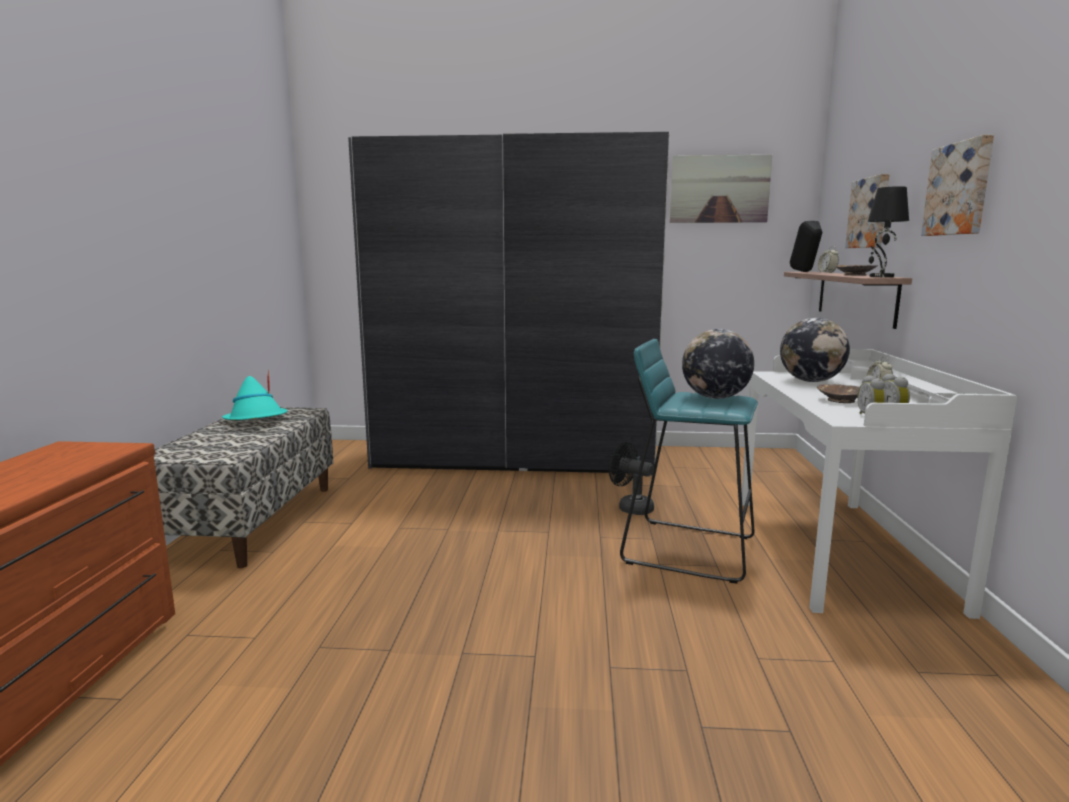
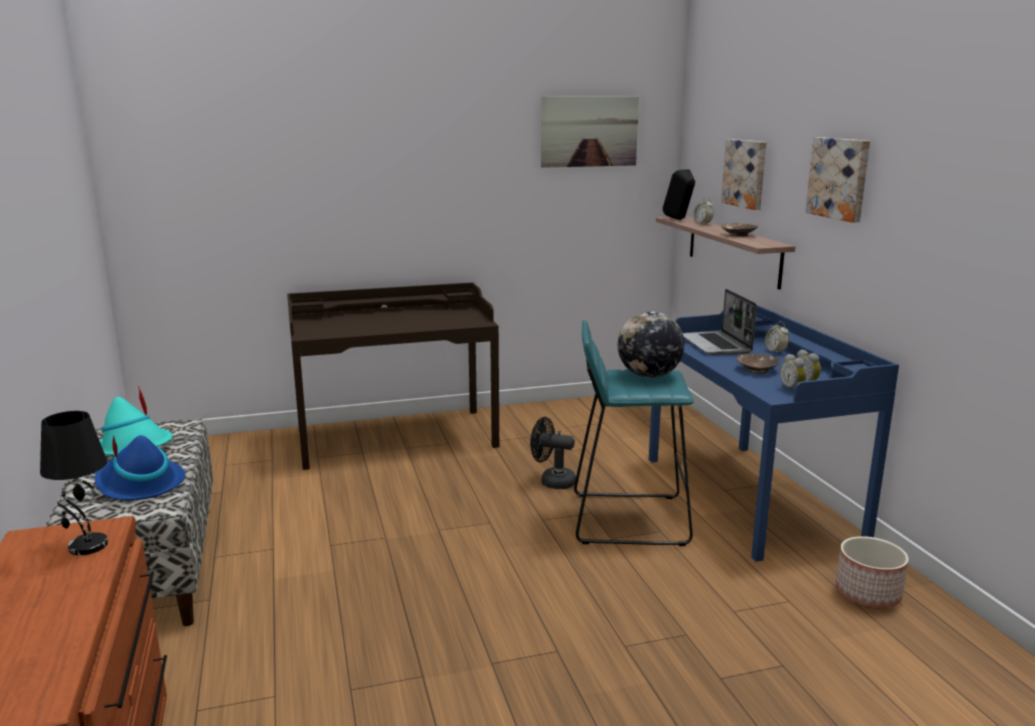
camera: 20 degrees left, 5 degrees up
grey wardrobe [348,131,670,475] -> brown desk [287,282,499,470]
white desk [742,349,1017,619] -> blue desk [649,305,899,562]
globe [780,318,850,382] -> laptop [683,289,757,355]
black table lamp [868,186,909,277] -> black table lamp moved to [40,411,108,555]
none -> blue hat [95,435,186,500]
none -> planter [836,536,909,608]

